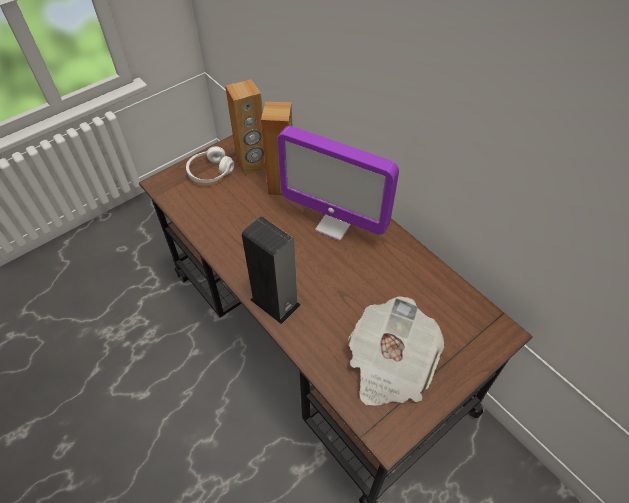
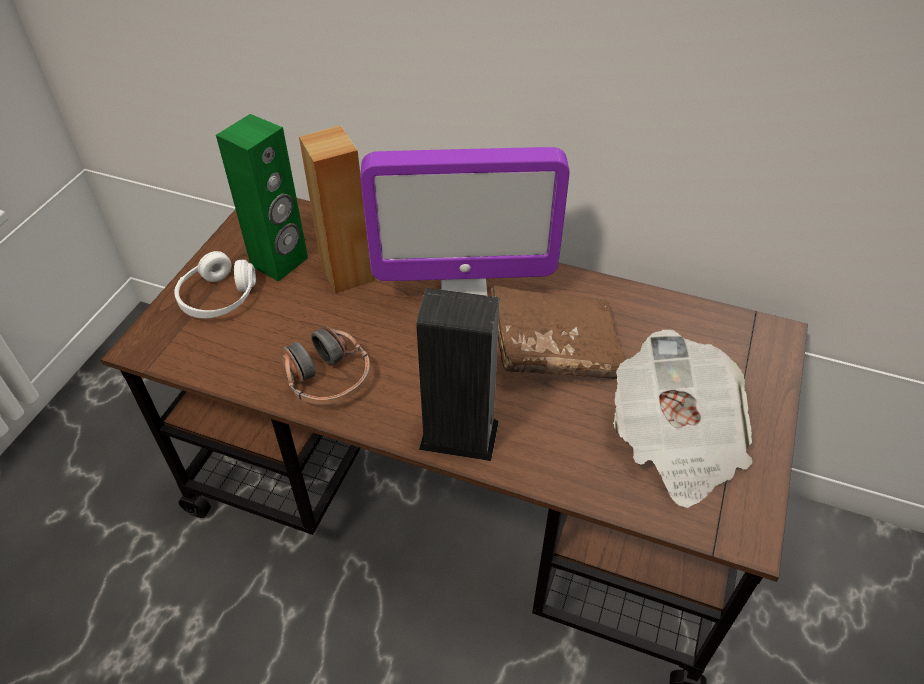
camera: 30 degrees left, 5 degrees down
brown speaker [225,79,266,176] -> green speaker [216,114,308,281]
none -> headphones [281,325,370,405]
none -> brown book [491,286,625,379]

